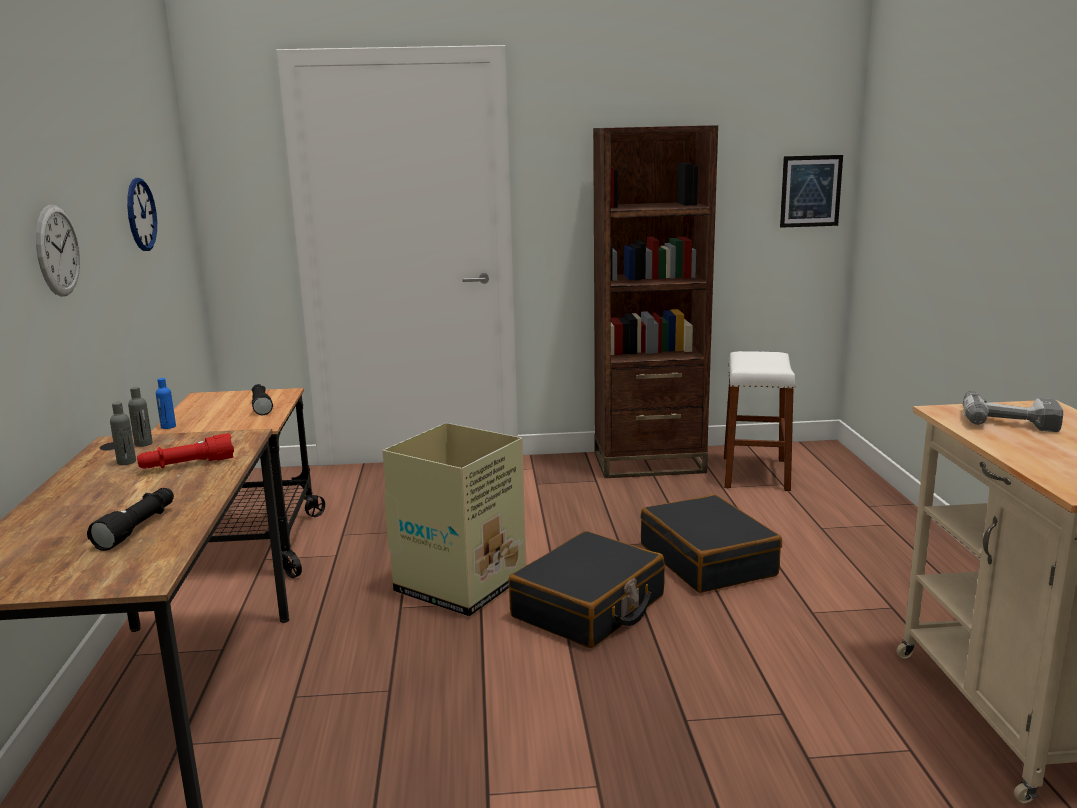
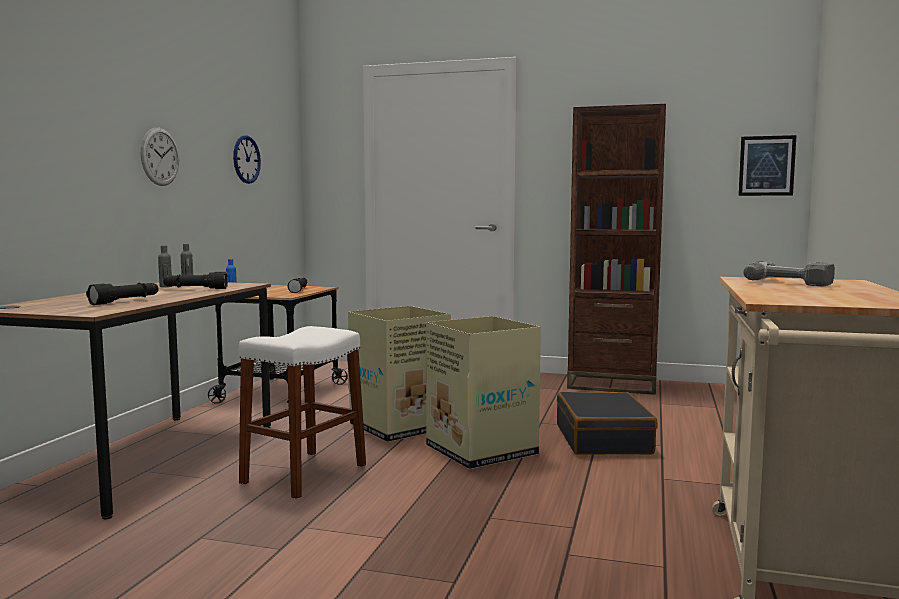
camera: 20 degrees right, 10 degrees down
red flashlight [137,433,234,469] -> black flashlight [163,272,228,289]
black suitcase [508,531,665,648] -> cardboard box [426,316,541,469]
white stool [724,351,796,491] -> white stool moved to [238,326,366,499]

